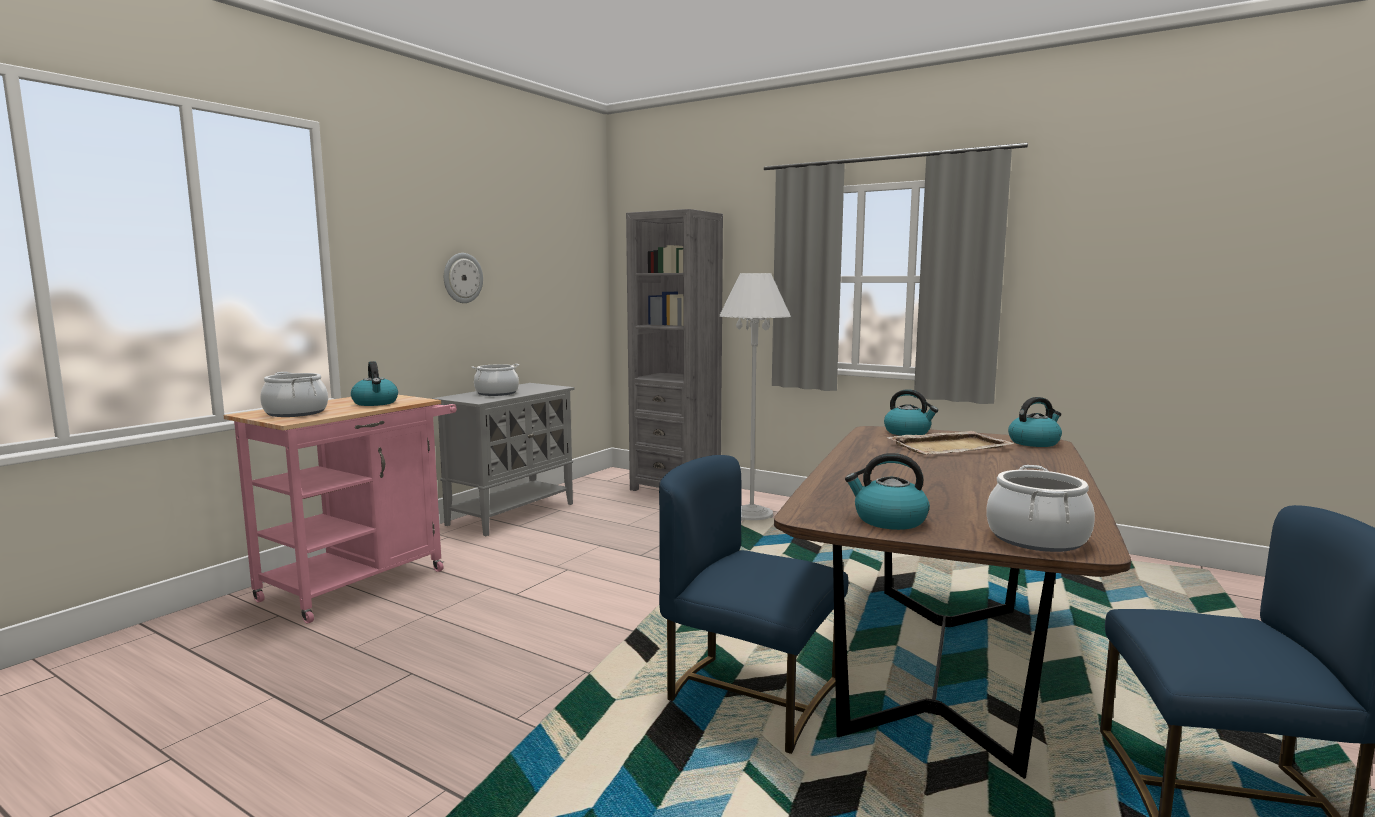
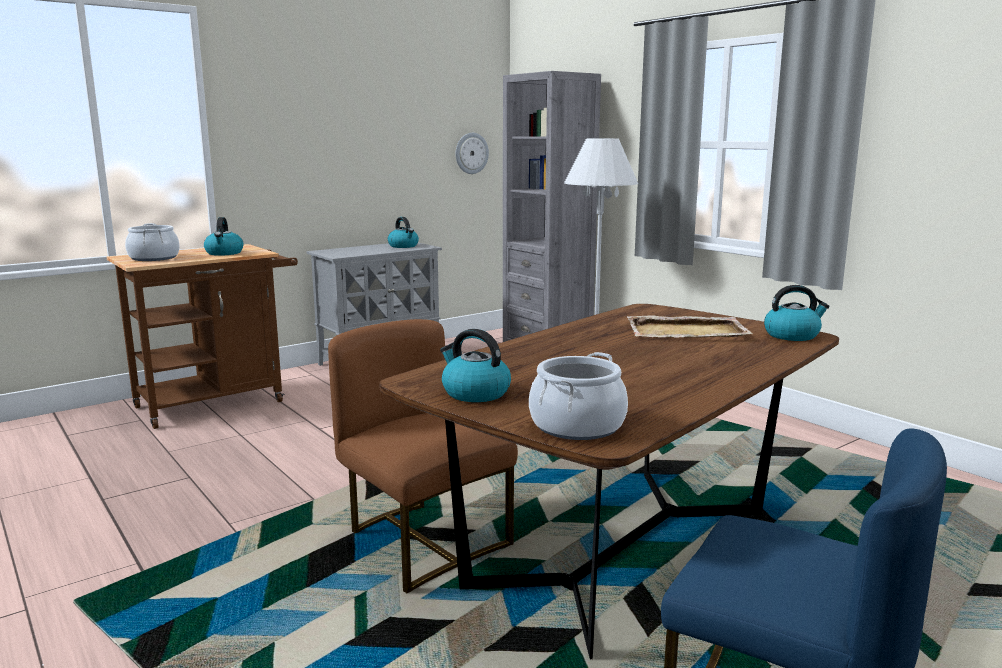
camera: 20 degrees right, 5 degrees up
pink cart [223,395,457,624] -> brown cart [106,244,298,429]
wall clock [444,253,483,303] -> wall clock moved to [456,133,489,174]
cooking pot [471,364,519,396] -> none
blue chair [659,455,848,754] -> brown chair [328,319,518,593]
kettle [884,389,938,435] -> kettle moved to [388,217,419,248]

